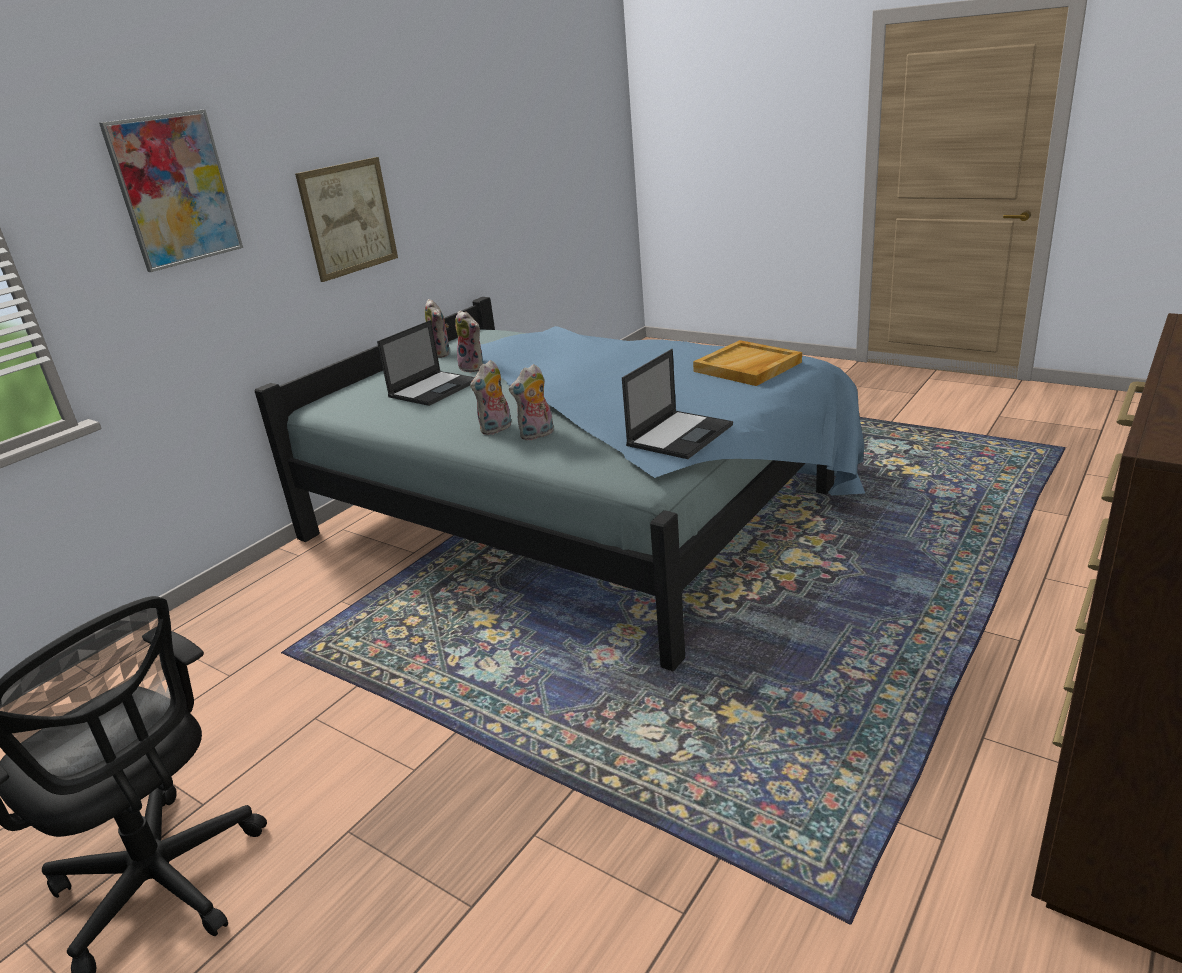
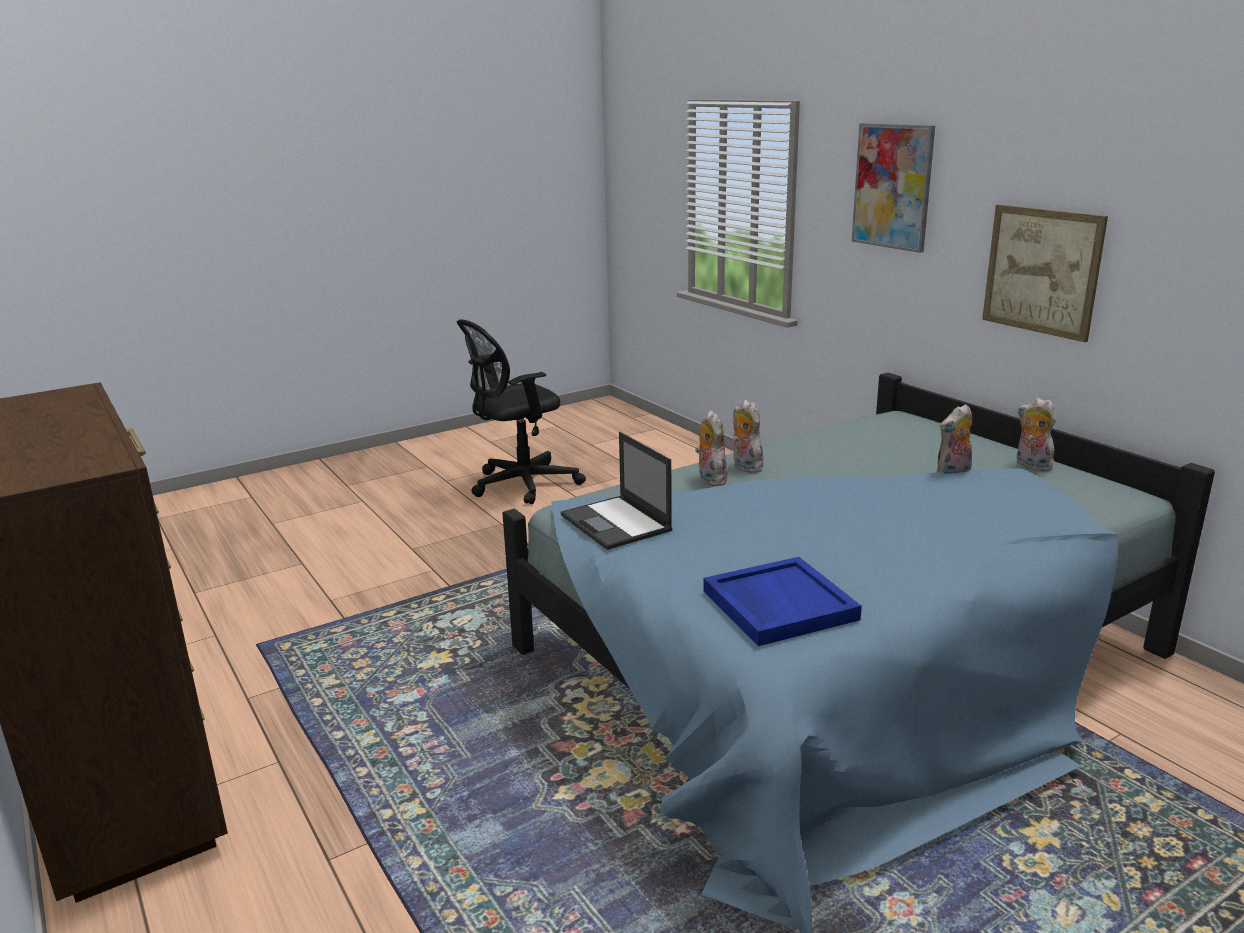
camera: 110 degrees right, 5 degrees down
laptop [377,320,475,406] -> none
plush toy [425,299,450,358] -> plush toy turned 60 degrees clockwise [1017,398,1056,471]
beige tray [693,340,802,386] -> blue tray [703,557,862,646]

